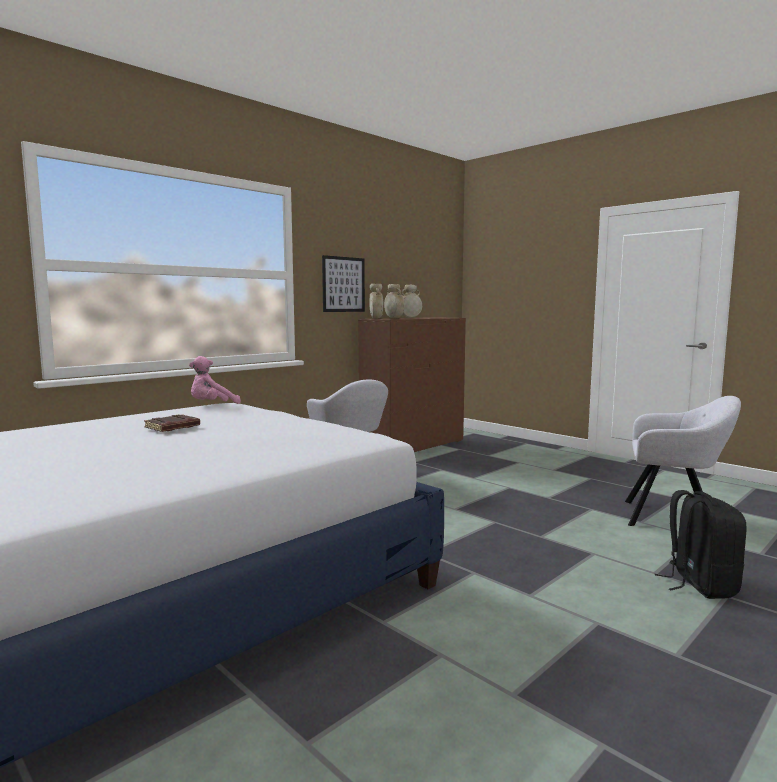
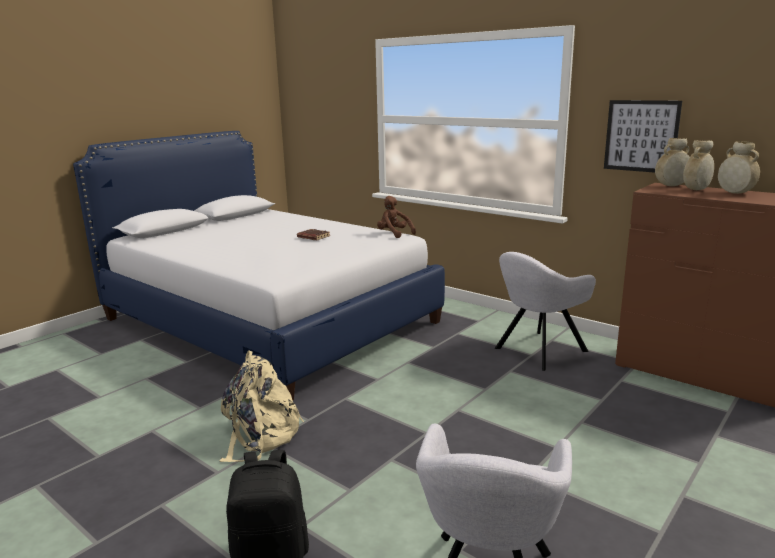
camera: 85 degrees right, 10 degrees up
pink plush toy [189,356,241,404] -> brown plush toy [377,196,416,238]
none -> beige backpack [219,350,304,462]

